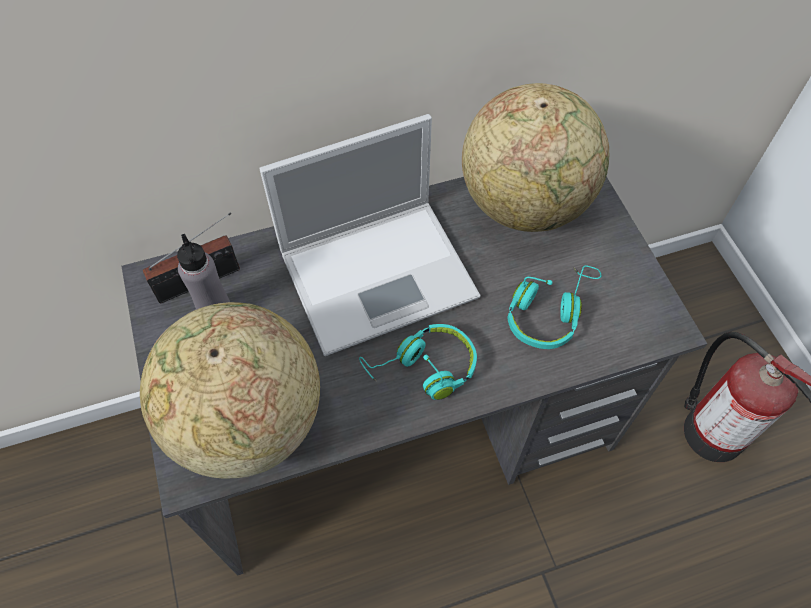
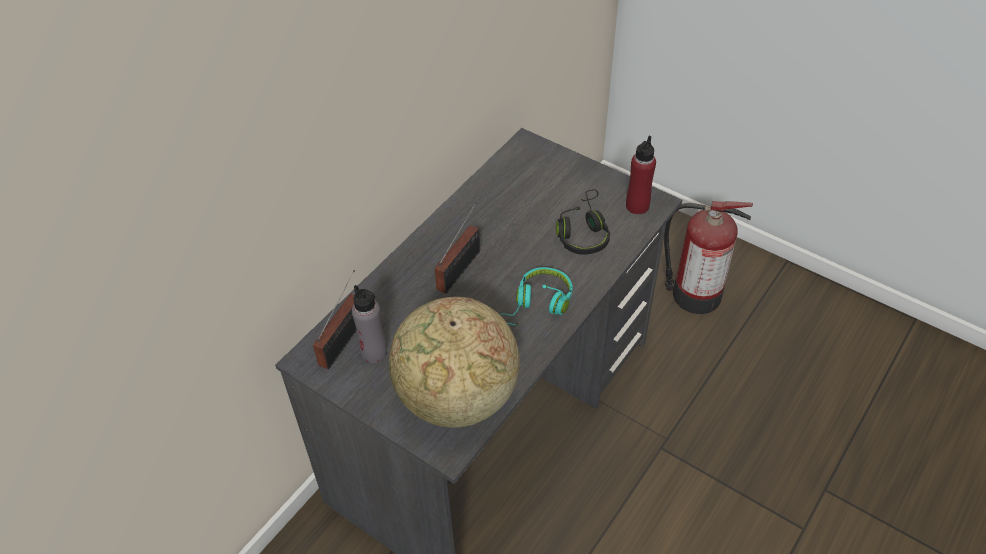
camera: 35 degrees left, 10 degrees down
laptop [259,114,481,356] -> radio [435,202,480,294]
globe [462,83,609,232] -> none
turquoise headphones [507,265,602,349] -> black headphones [556,189,610,255]
none -> red bottle [626,135,656,214]

